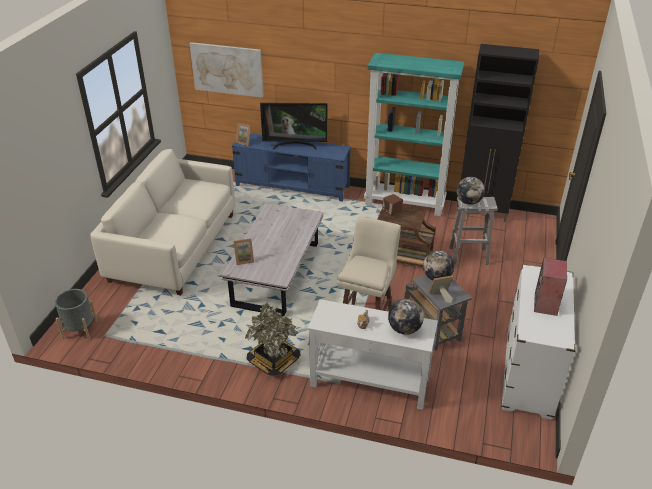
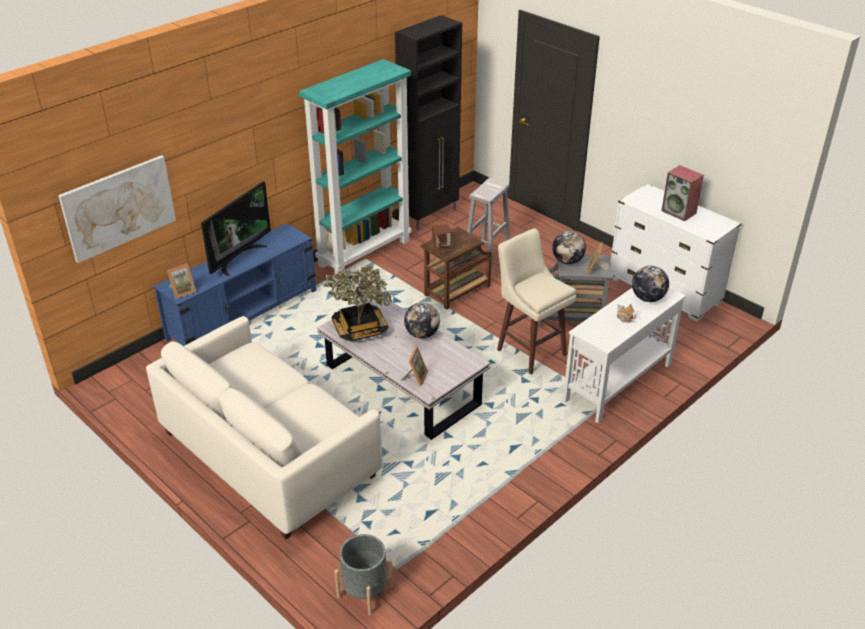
camera: 60 degrees left, 0 degrees up
potted plant [245,302,300,376] -> potted plant moved to [321,266,392,341]
globe [456,177,485,205] -> globe moved to [404,302,440,339]

